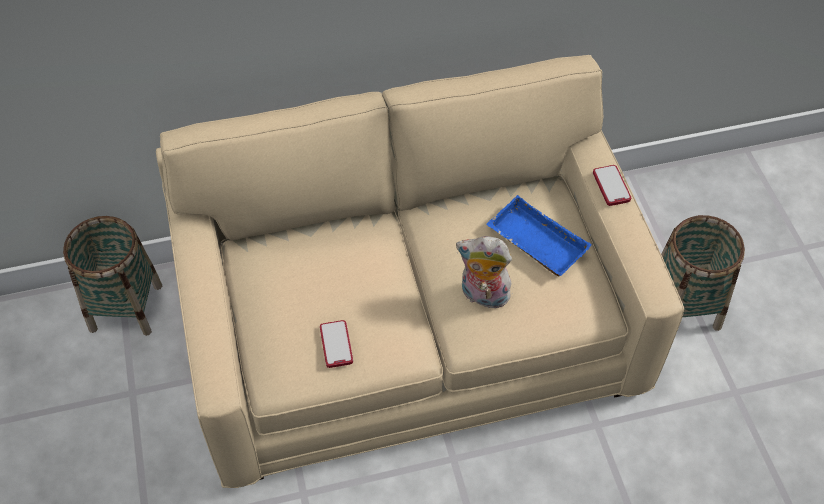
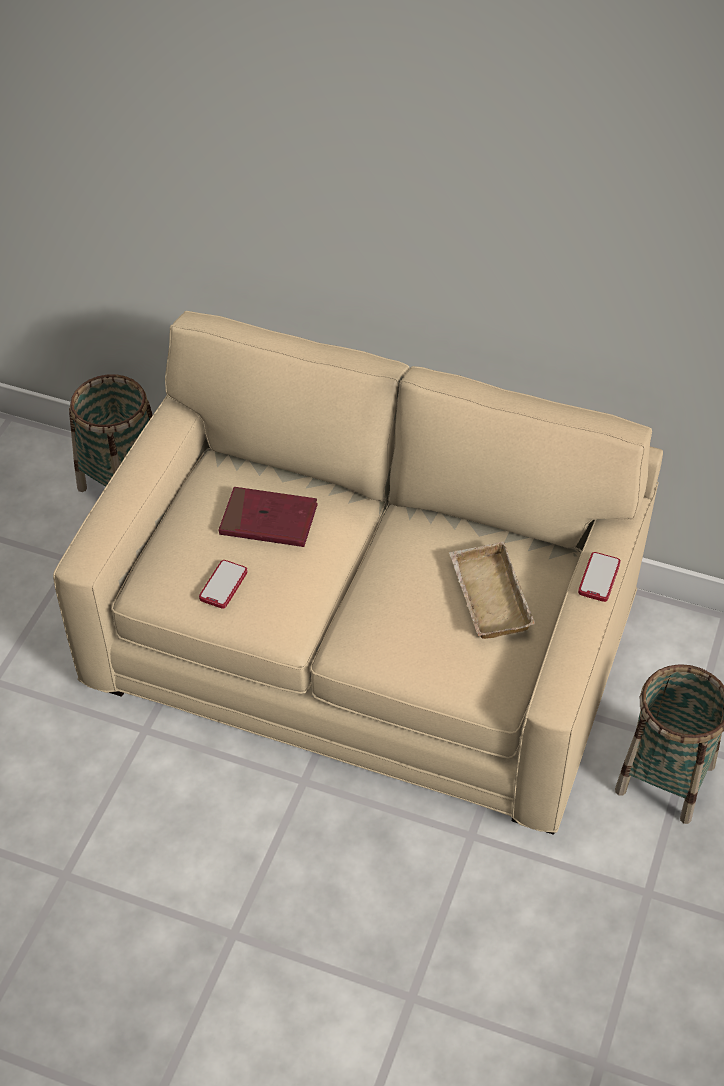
camera: 35 degrees right, 5 degrees down
plush toy [456,236,512,308] -> none
blue tray [486,195,592,276] -> beige tray [449,542,535,639]
none -> red book [219,487,318,547]

